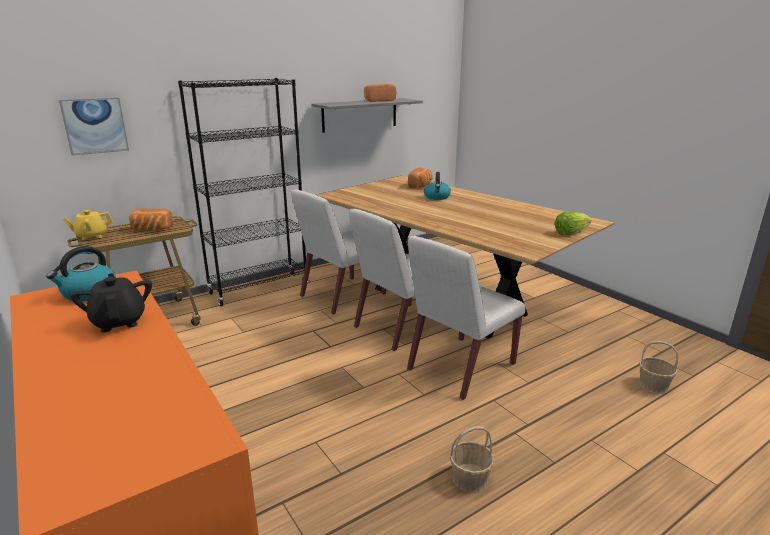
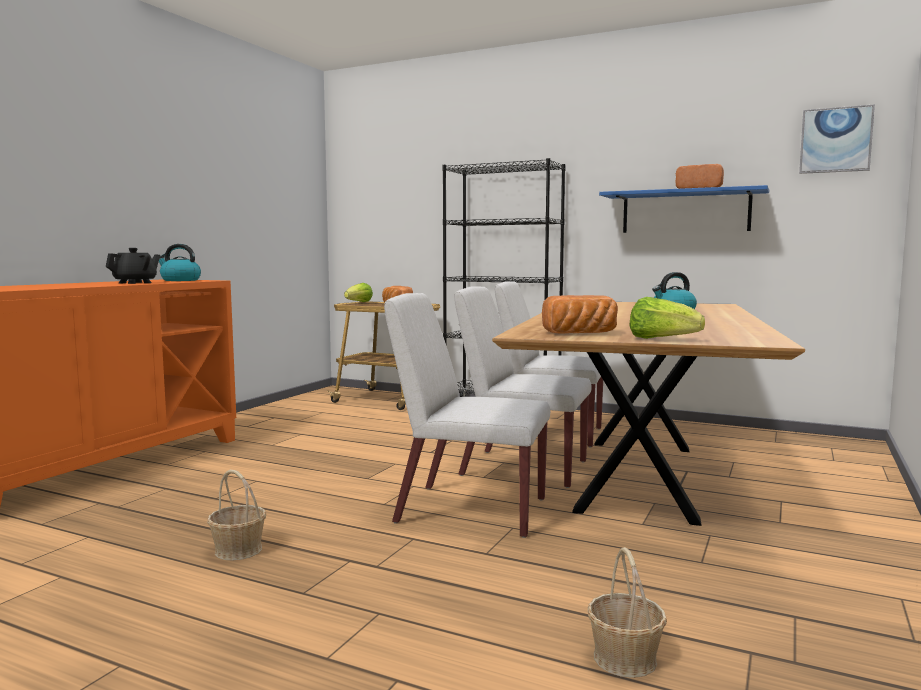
camera: 60 degrees right, 15 degrees down
picture [59,97,129,156] -> picture moved to [799,104,875,174]
yellow teapot [63,210,113,240] -> lettuce [344,283,373,302]
grey shelf [311,98,423,133] -> blue shelf [599,185,769,233]
bread [408,168,433,188] -> bread moved to [542,295,618,333]

